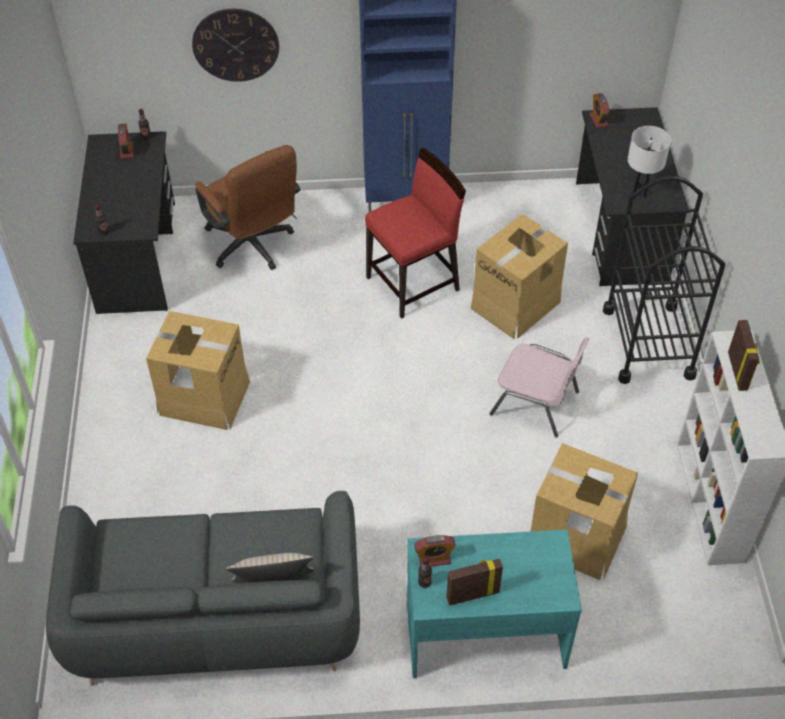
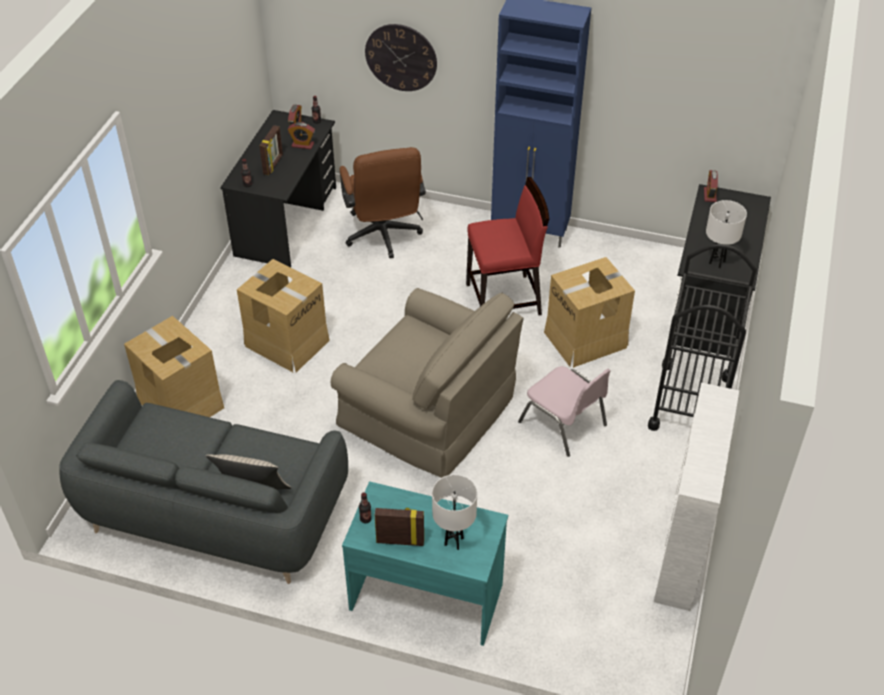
camera: 20 degrees right, 5 degrees down
alarm clock [414,535,456,567] -> alarm clock moved to [288,122,315,149]
cardboard box [531,443,638,580] -> cardboard box moved to [124,316,224,417]
picture frame [728,320,760,391] -> picture frame moved to [259,125,283,175]
none -> beige armchair [331,288,523,478]
none -> white table lamp [432,475,477,550]

